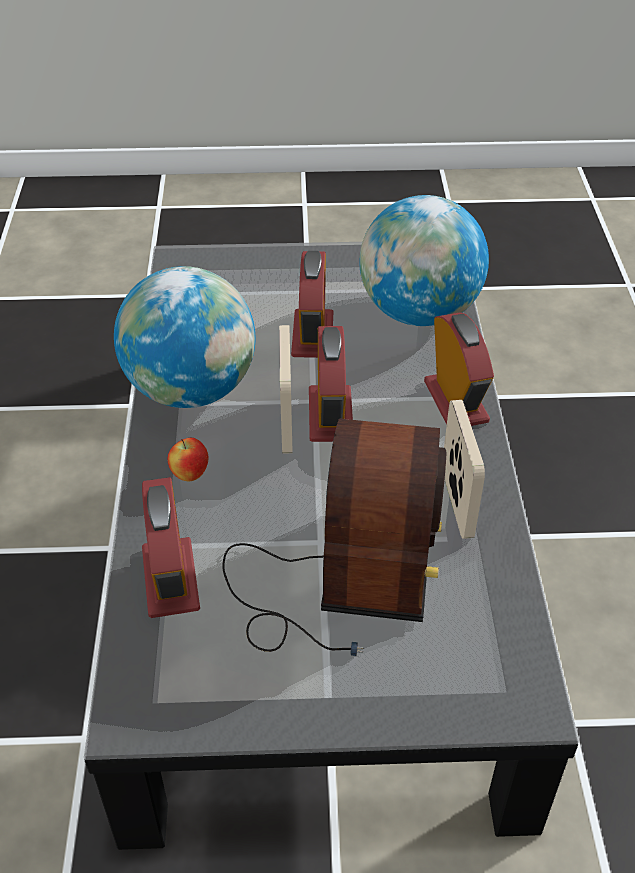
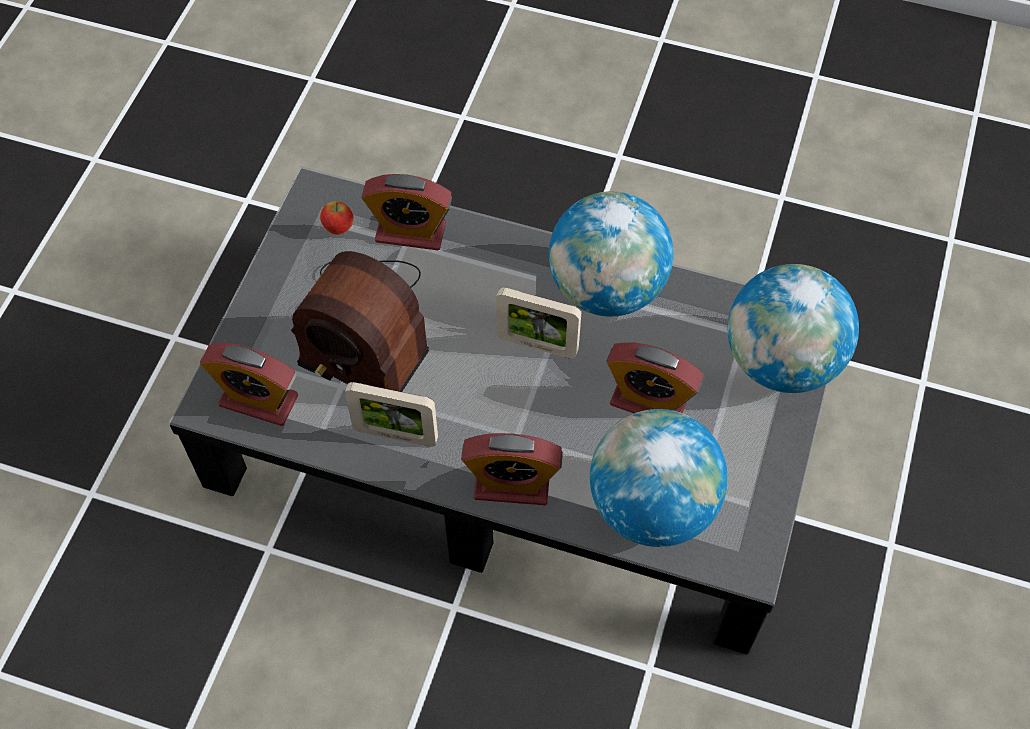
camera: 110 degrees right, 15 degrees up
apple [168,438,208,481] -> apple moved to [320,201,354,235]
alarm clock [309,326,353,442] -> alarm clock moved to [200,343,298,426]
none -> globe [728,264,859,393]

